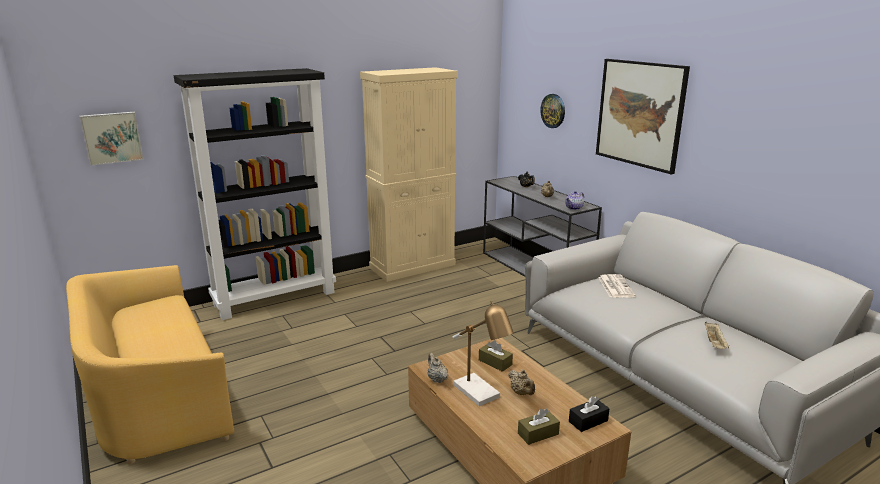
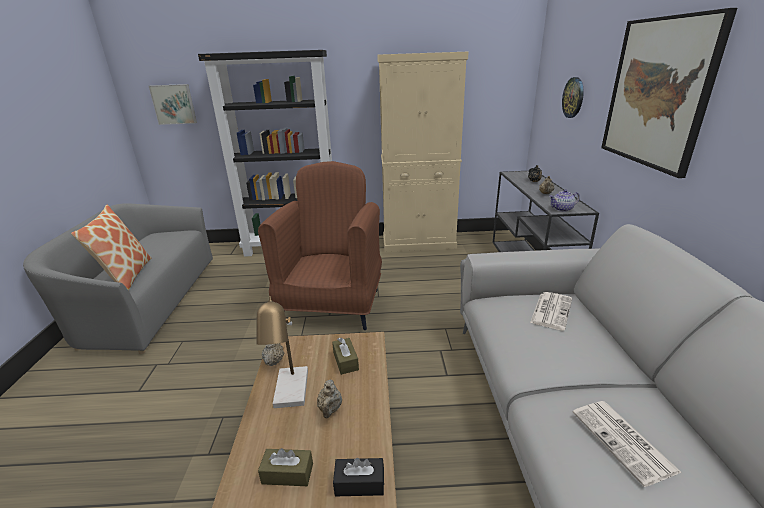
camera: 30 degrees right, 5 degrees up
yellow sofa [66,265,234,464] -> grey sofa [23,203,213,354]
beige tray [705,322,729,349] -> newspaper [573,401,682,487]
none -> pillow [71,205,152,291]
none -> brown armchair [258,161,382,330]

